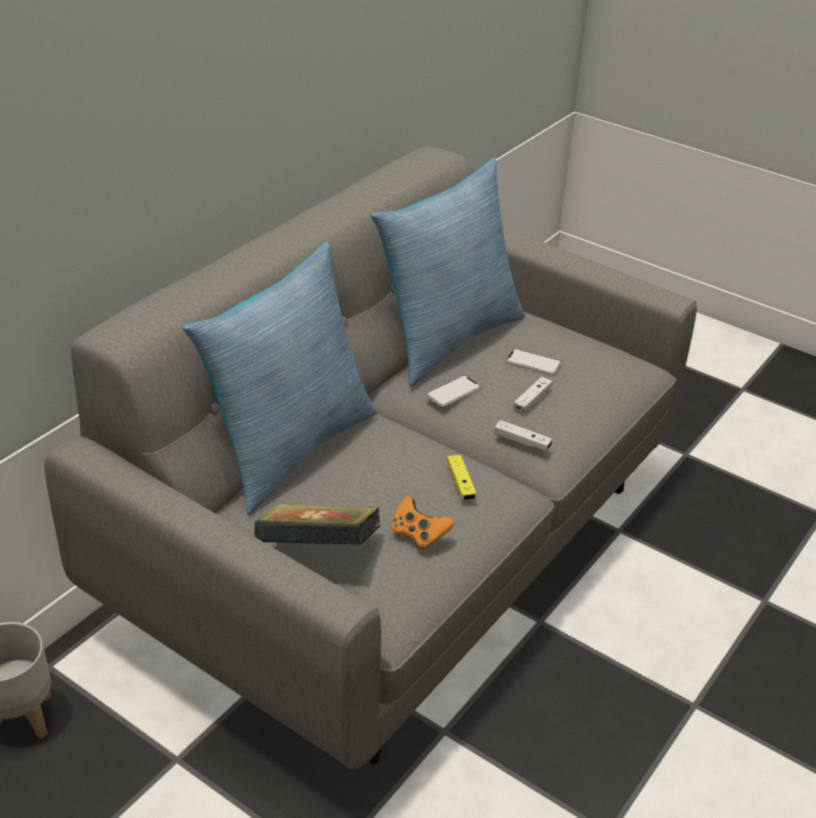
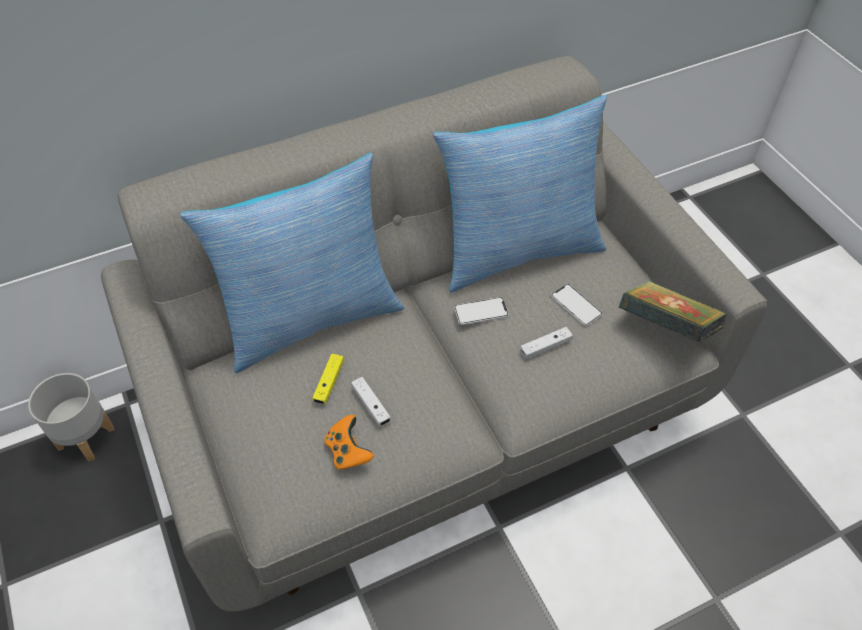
camera: 30 degrees right, 15 degrees up
book [254,504,380,545] -> book moved to [619,281,726,343]
yellow game controller [447,455,476,501] -> yellow game controller moved to [312,354,344,404]
white game controller [494,420,552,451] -> white game controller moved to [351,377,391,426]

